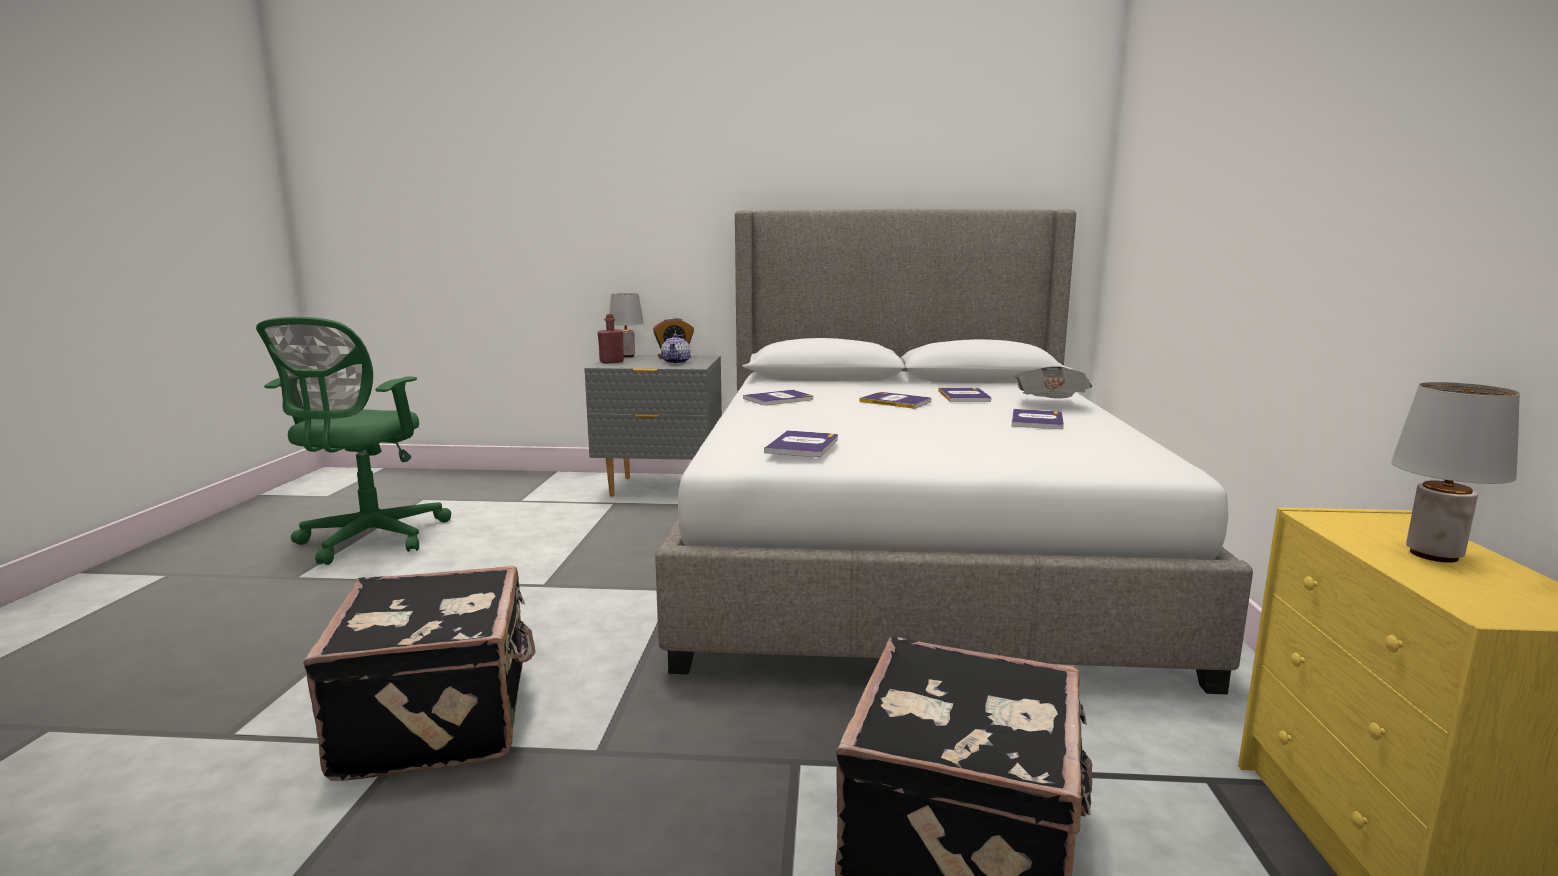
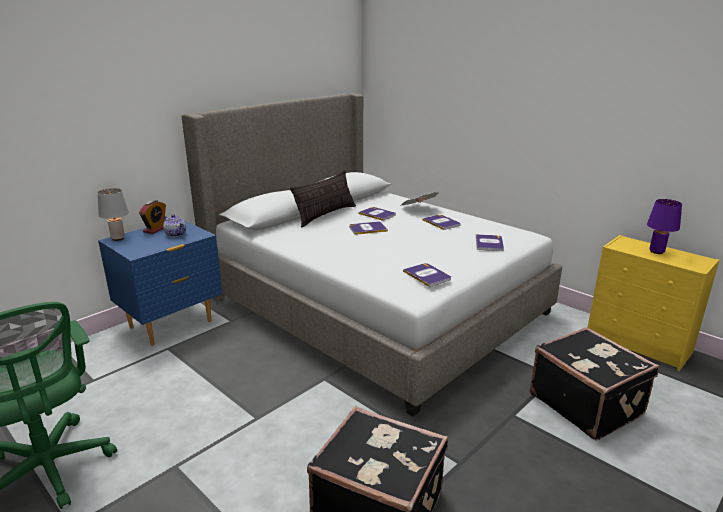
camera: 50 degrees left, 10 degrees up
grey nightstand [584,355,722,496] -> blue nightstand [98,221,223,346]
red bottle [598,314,624,364] -> none
book [743,390,813,405] -> book moved to [476,234,504,251]
grey table lamp [1391,382,1520,563] -> purple table lamp [647,199,682,254]
none -> pillow [290,170,356,228]

